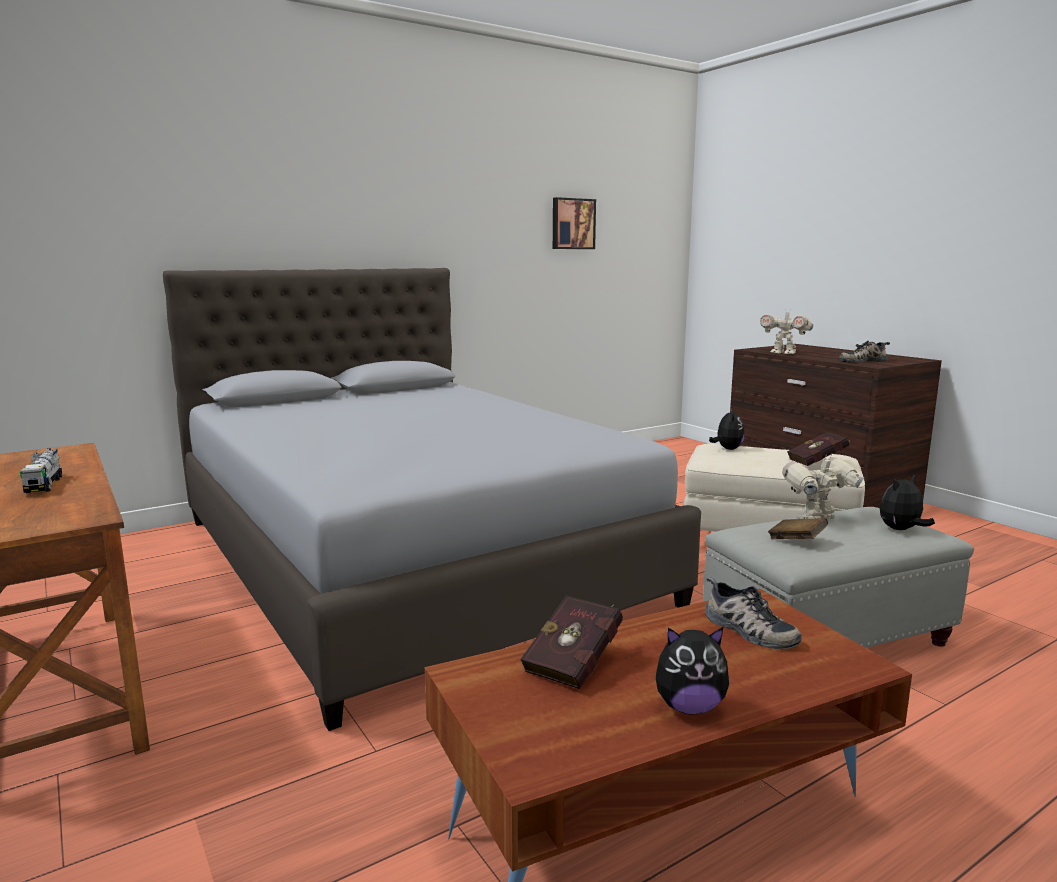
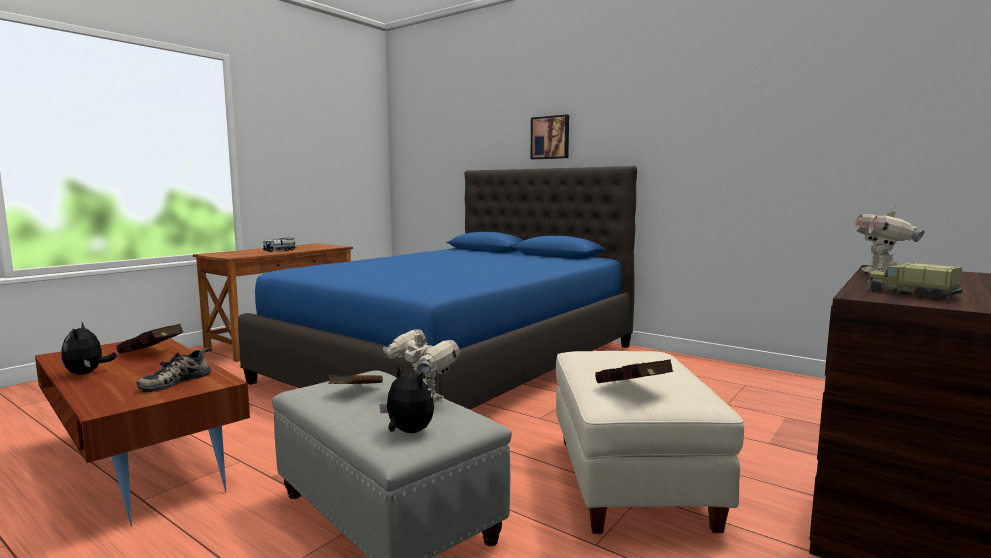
camera: 70 degrees right, 5 degrees down
grey bed [163,268,701,731] -> blue bed [238,166,637,410]
picture [553,197,596,249] -> picture moved to [531,114,569,159]
plush toy [709,408,745,450] -> none
shoe [839,341,890,363] -> toy truck [866,263,962,299]

